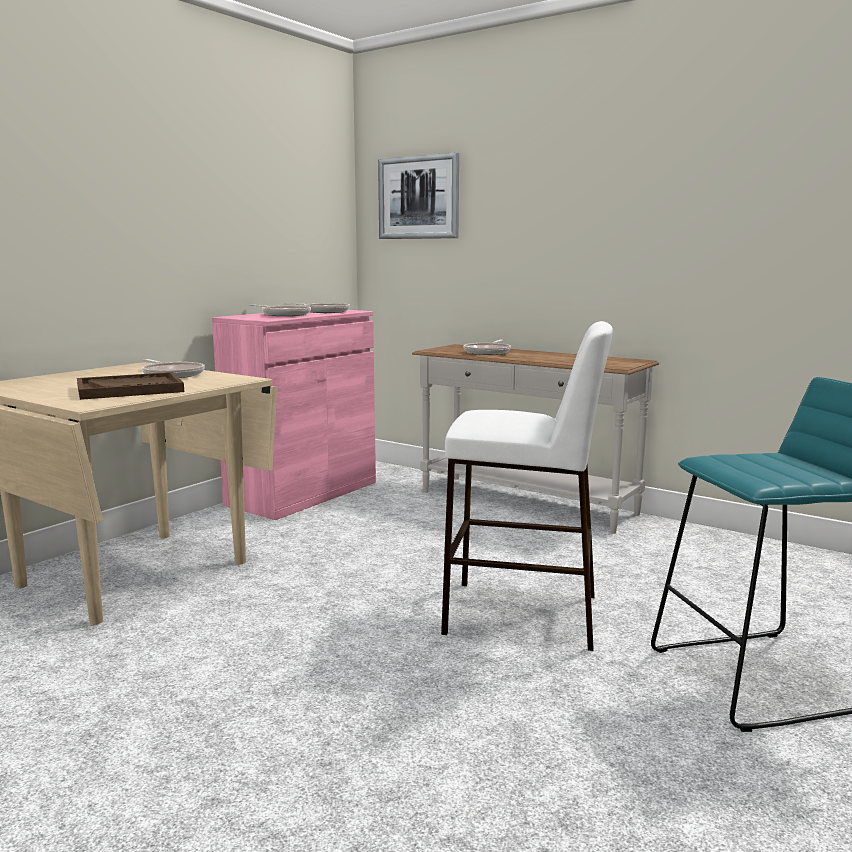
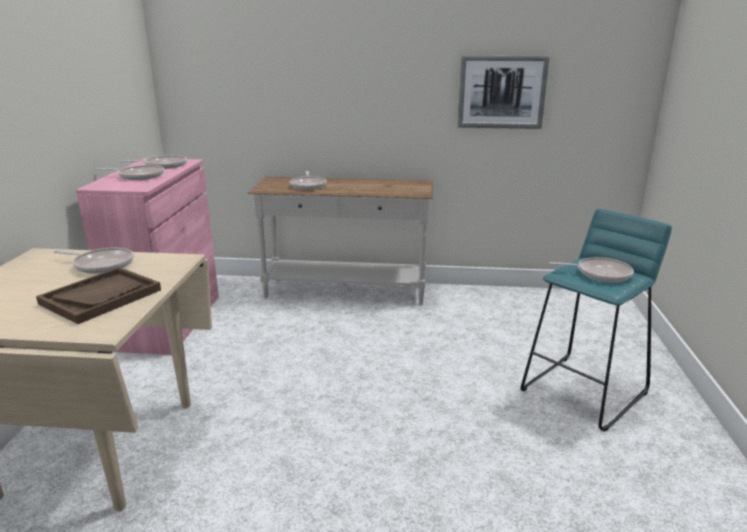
camera: 30 degrees left, 10 degrees up
picture [378,152,459,239] -> picture moved to [458,55,550,129]
white stool [441,321,613,651] -> none
none -> frying pan [549,257,634,282]

